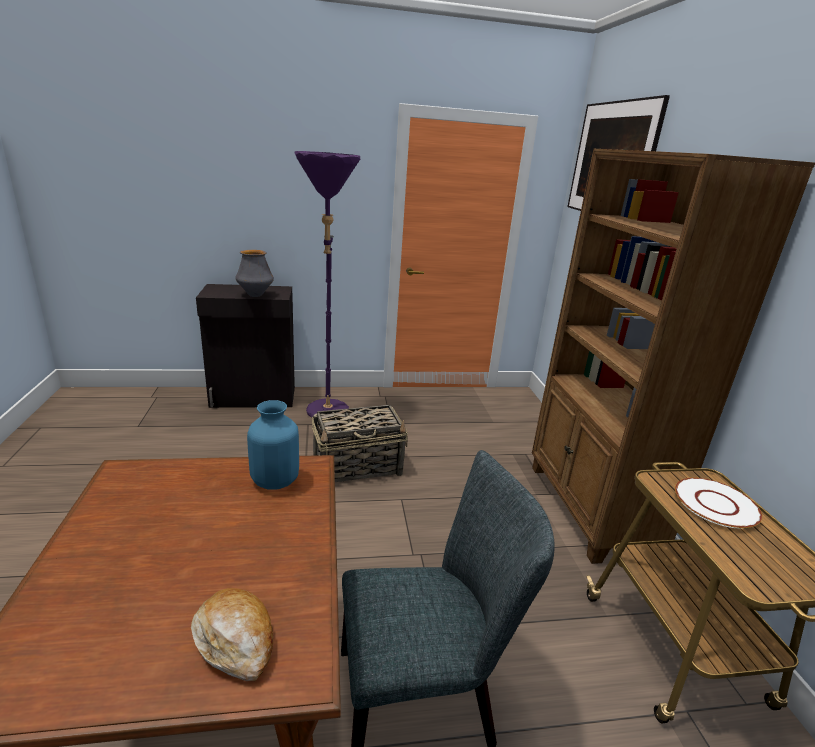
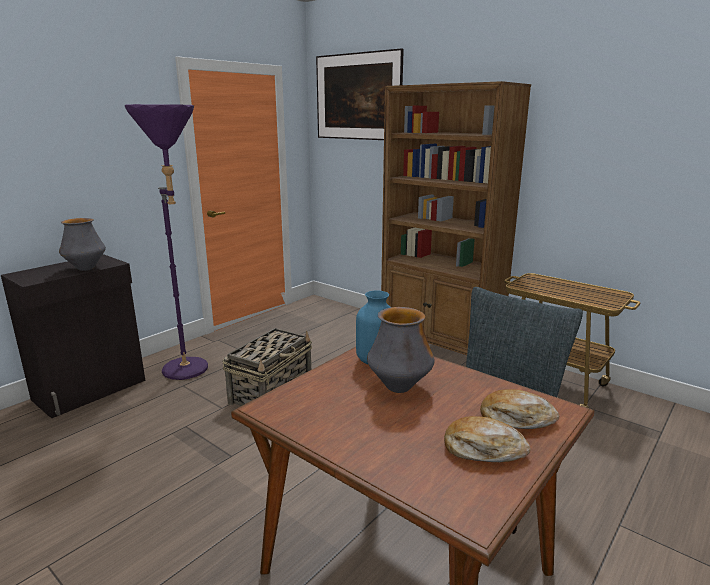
camera: 40 degrees left, 5 degrees down
white plate [675,477,762,528] -> none
none -> vase [367,307,435,393]
none -> bread [444,416,531,462]

